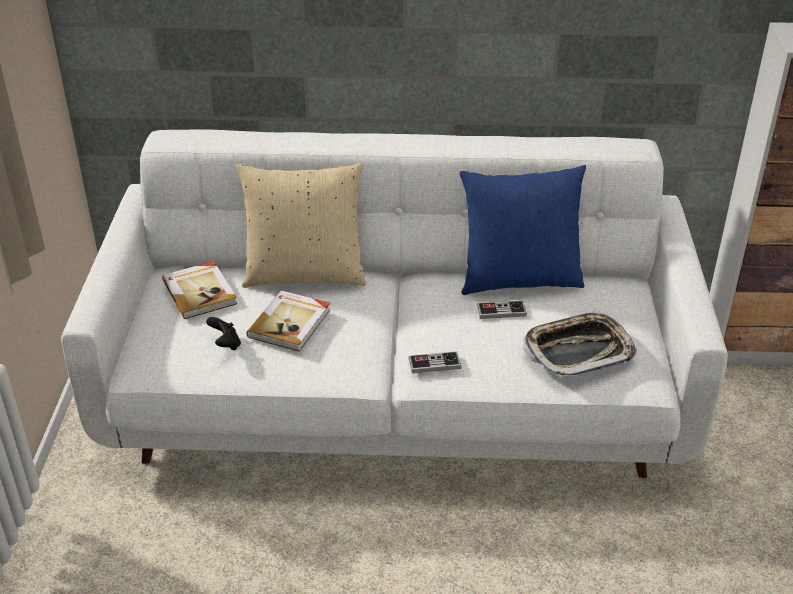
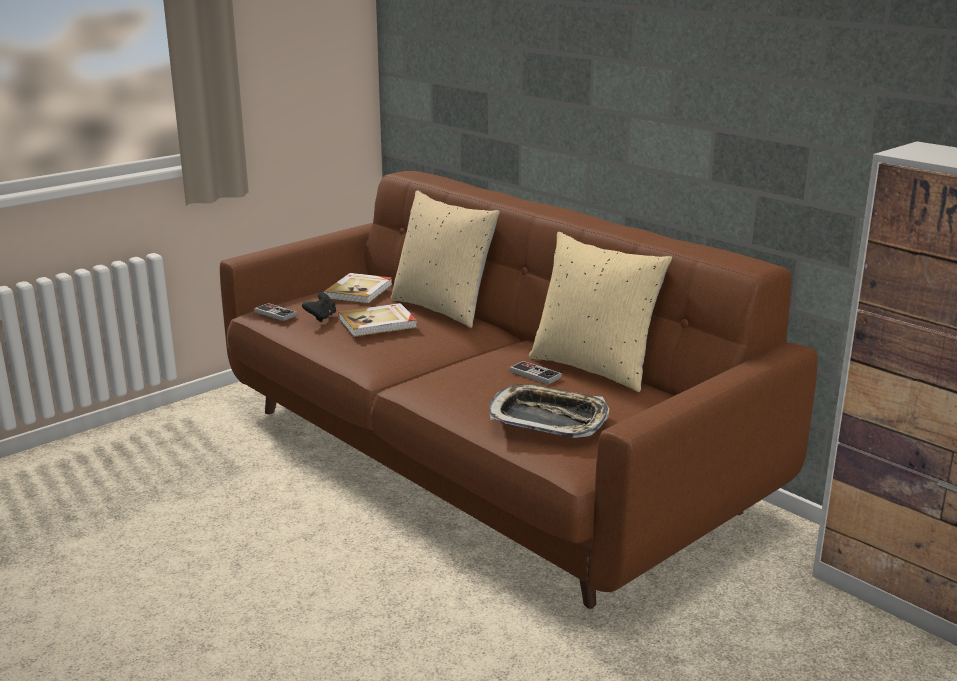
camera: 45 degrees right, 15 degrees down
white sofa [61,129,728,478] -> brown sofa [220,171,818,609]
game controller [408,351,461,373] -> game controller moved to [254,303,297,321]
blue pillow [459,165,586,295] -> beige pillow [529,232,672,392]

